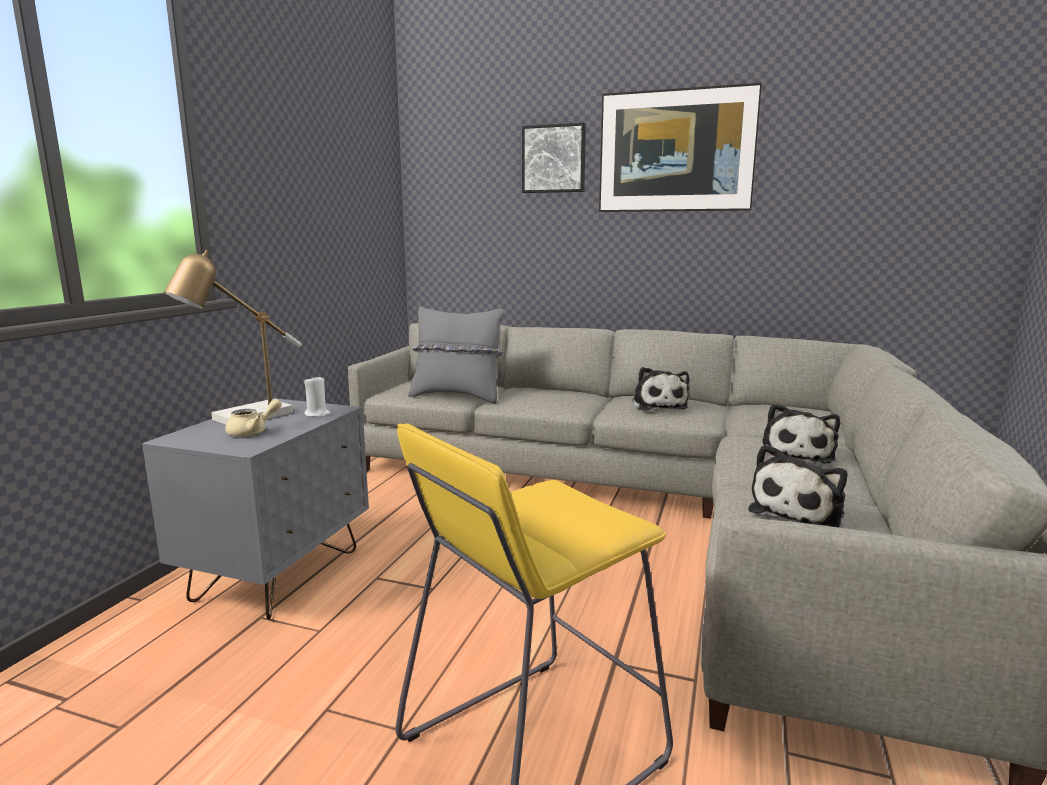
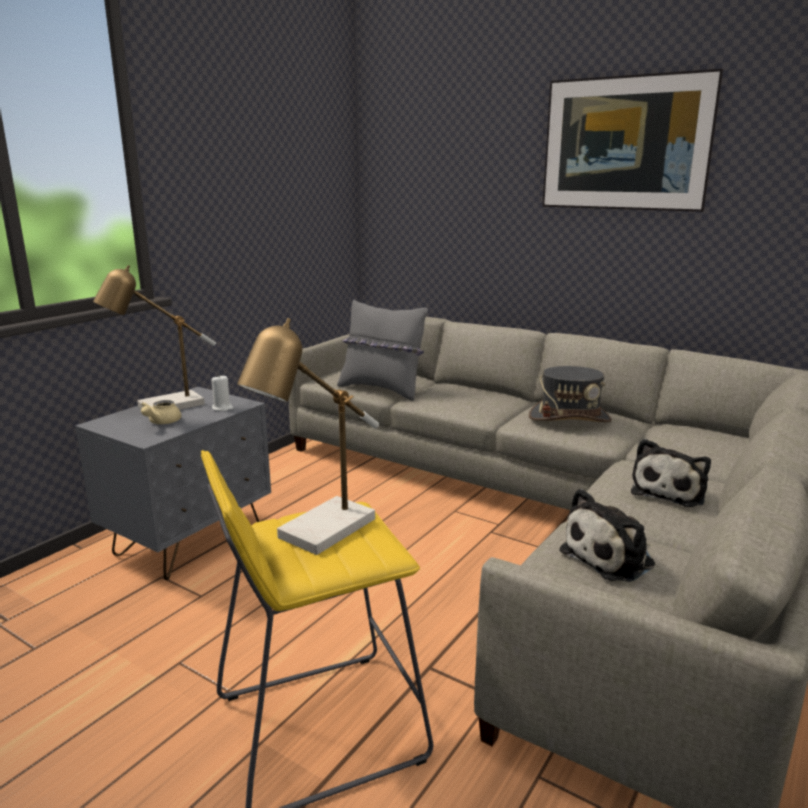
camera: 15 degrees right, 5 degrees up
beige teapot [225,399,282,437] -> beige teapot turned 135 degrees clockwise [141,400,181,424]
picture [522,123,586,193] -> none
plush toy [632,367,689,411] -> grey hat [529,366,612,422]
none -> table lamp [237,318,379,555]

